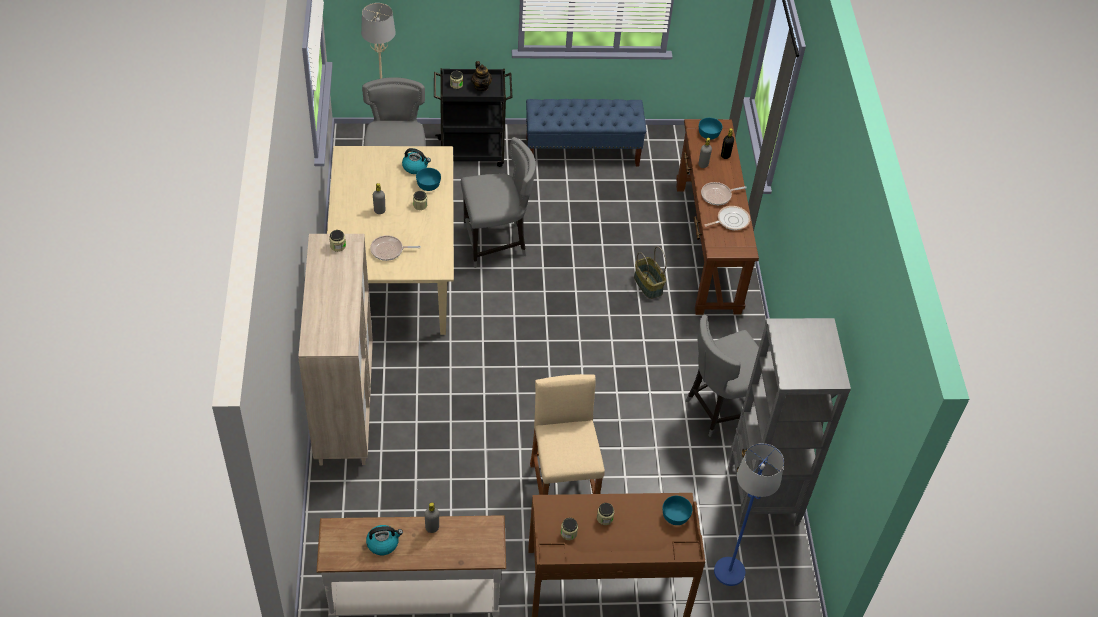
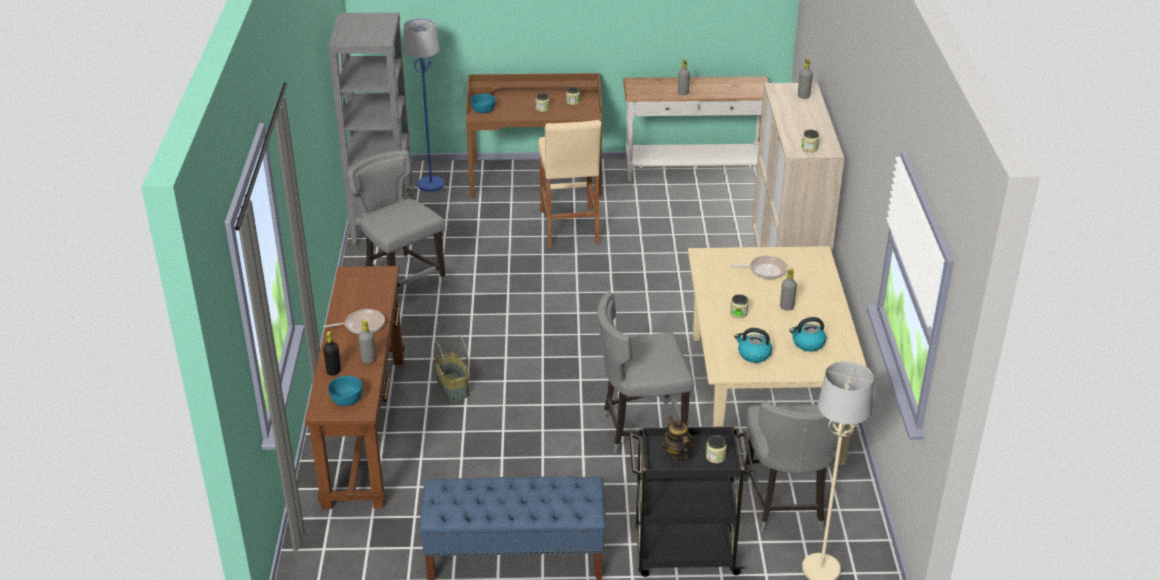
camera: 175 degrees left, 15 degrees down
kettle [366,525,403,555] -> kettle moved to [789,317,826,352]
turquoise bowl [416,168,441,191] -> none
grey chair [686,315,763,437] -> grey chair turned 105 degrees counterclockwise [348,150,446,287]
frying pan [704,206,750,230] -> none
none -> grey bottle [798,58,813,99]

